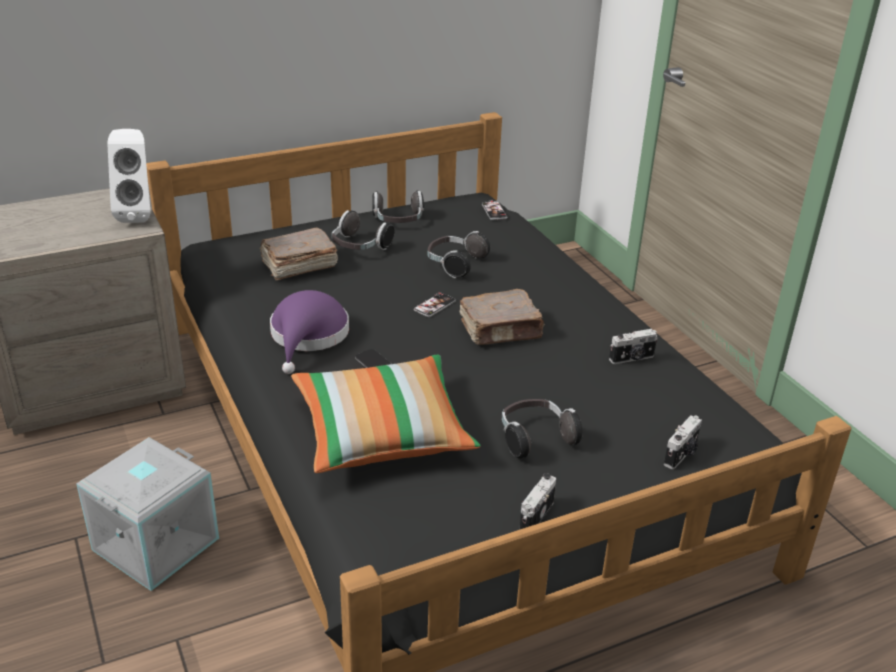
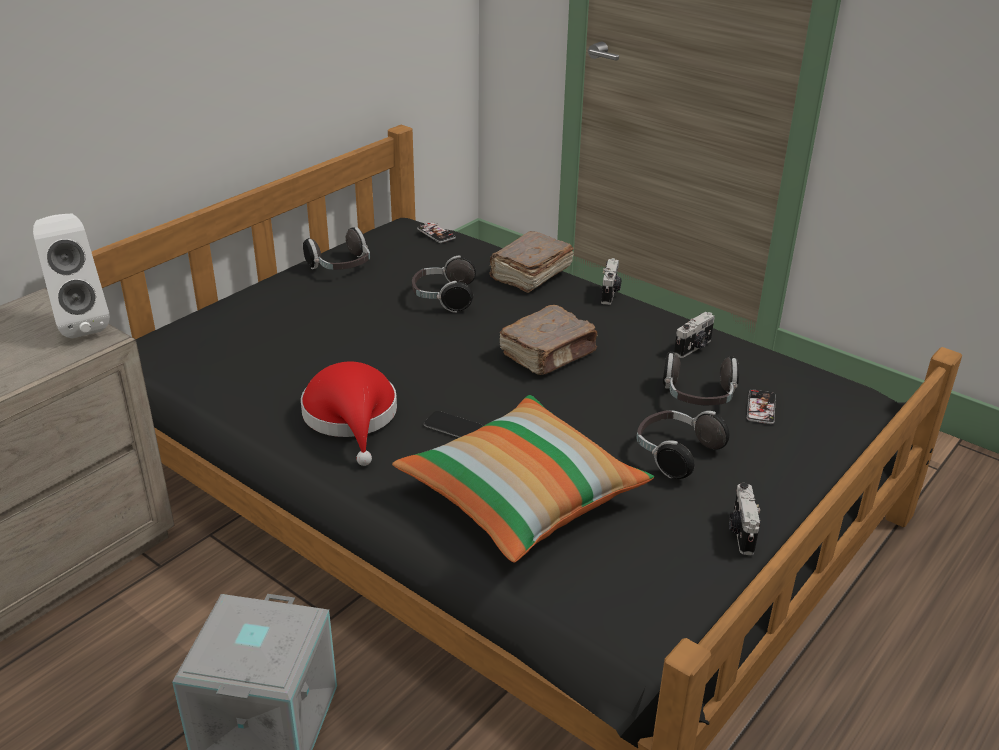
camera: 25 degrees left, 0 degrees up
brown book [260,227,338,280] -> brown book moved to [489,231,574,293]
purple hat [270,290,349,374] -> red hat [301,362,397,466]
headphones [332,210,394,250] -> headphones moved to [663,352,739,405]
phone [414,293,456,317] -> phone moved to [747,389,776,424]
camera [664,415,702,469] -> camera moved to [601,258,622,305]

